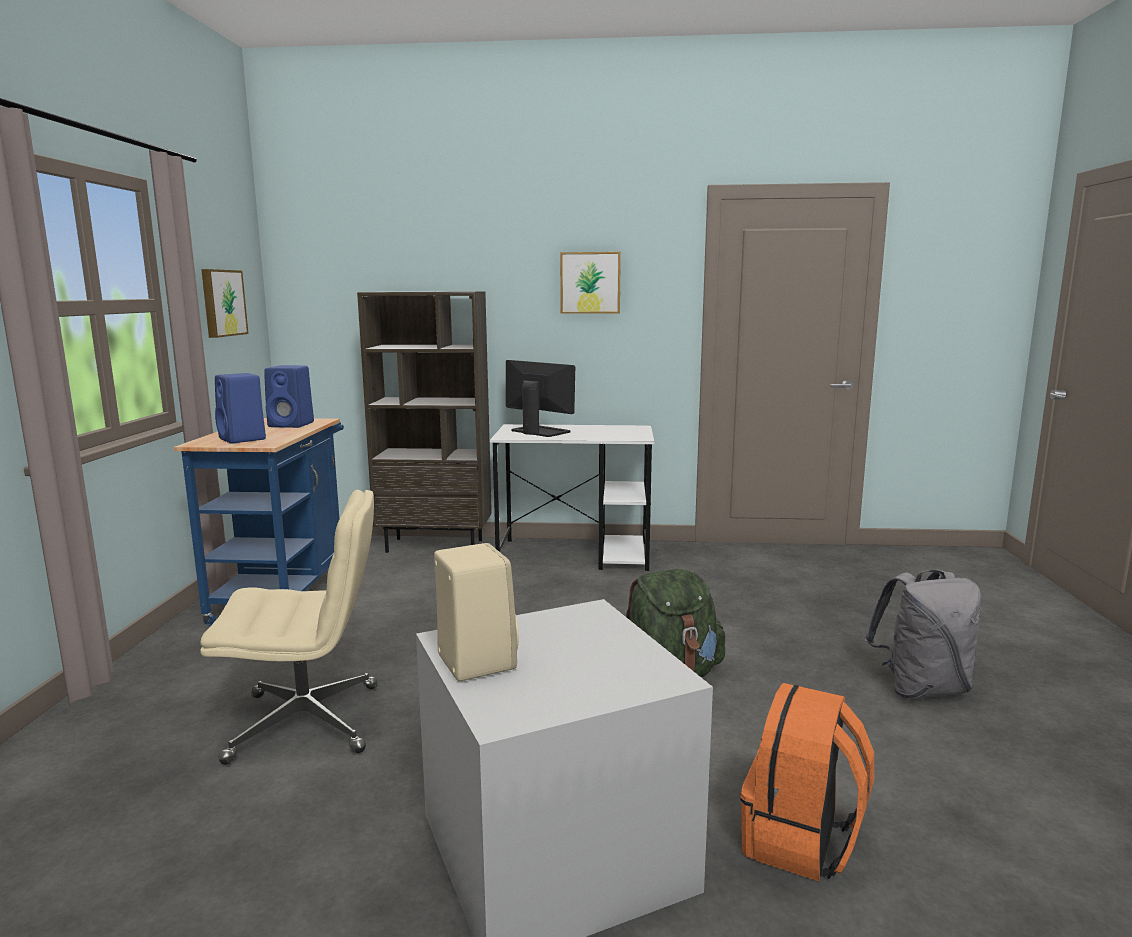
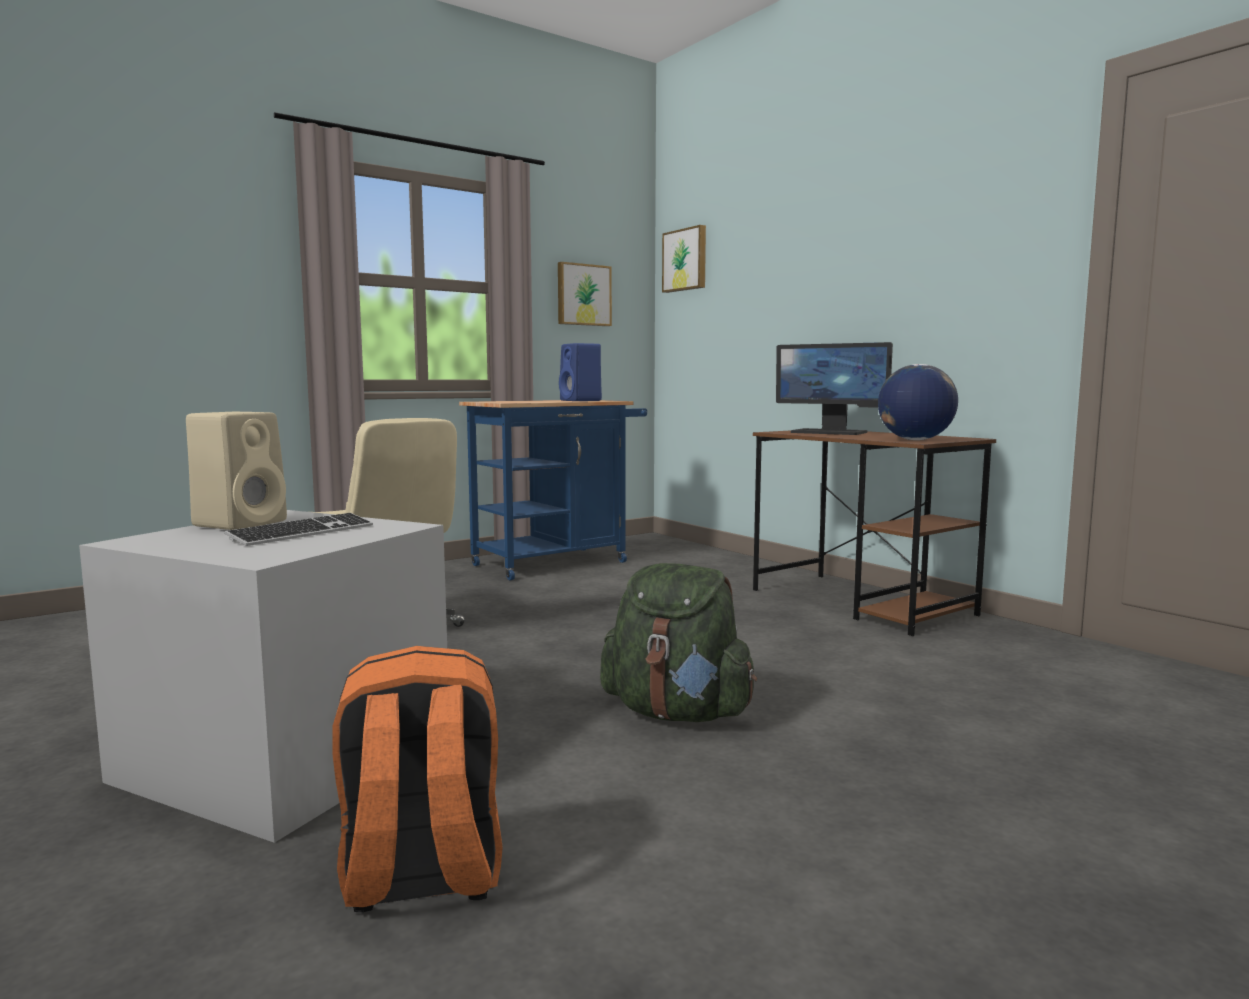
camera: 50 degrees right, 5 degrees down
blue speaker [215,373,266,444] -> none
brown bookcase [357,291,492,553] -> none
white desk [490,424,654,571] -> brown desk [753,431,996,636]
monitor [506,360,575,437] -> monitor turned 120 degrees clockwise [776,342,893,435]
picture [560,252,621,314] -> picture moved to [662,225,706,293]
grey backpack [865,569,982,699] -> none
none -> keyboard [224,513,373,546]
none -> globe [878,364,958,440]

